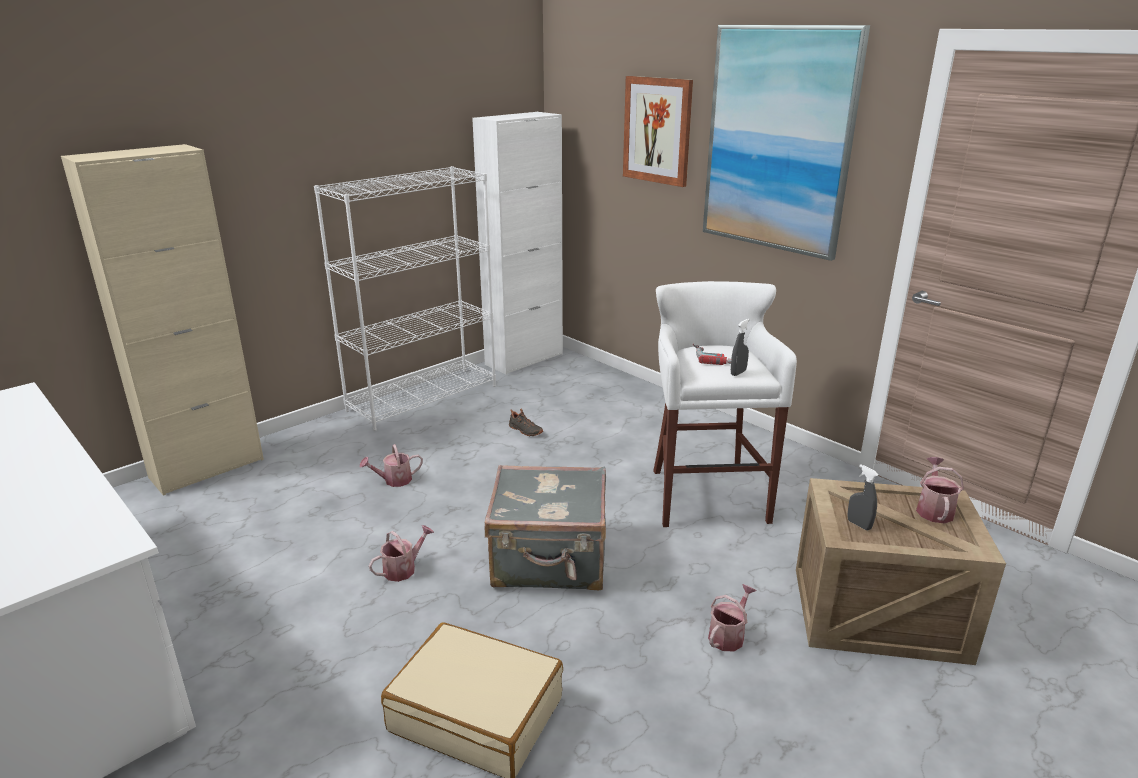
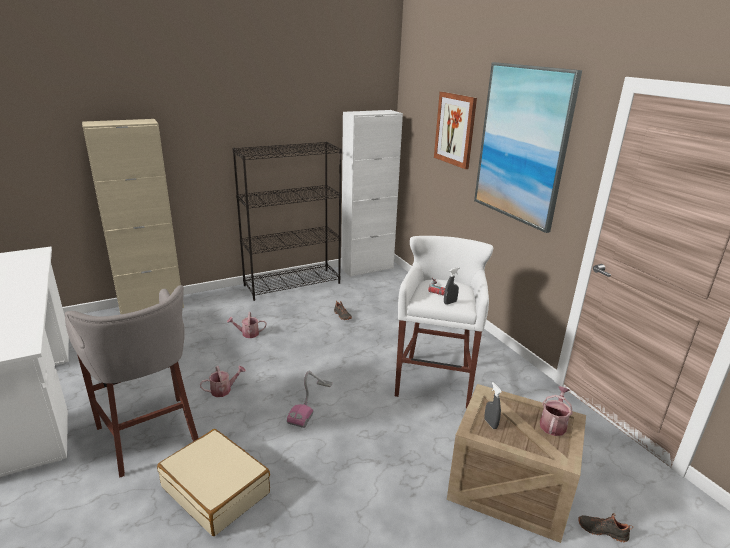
camera: 15 degrees right, 0 degrees up
white bookcase [314,166,496,431] -> black bookcase [232,142,342,301]
grey suitcase [485,465,606,590] -> vacuum cleaner [287,371,333,428]
watering can [708,584,756,651] -> none
none -> grey stool [65,285,198,478]
none -> black shoe [578,513,633,542]

